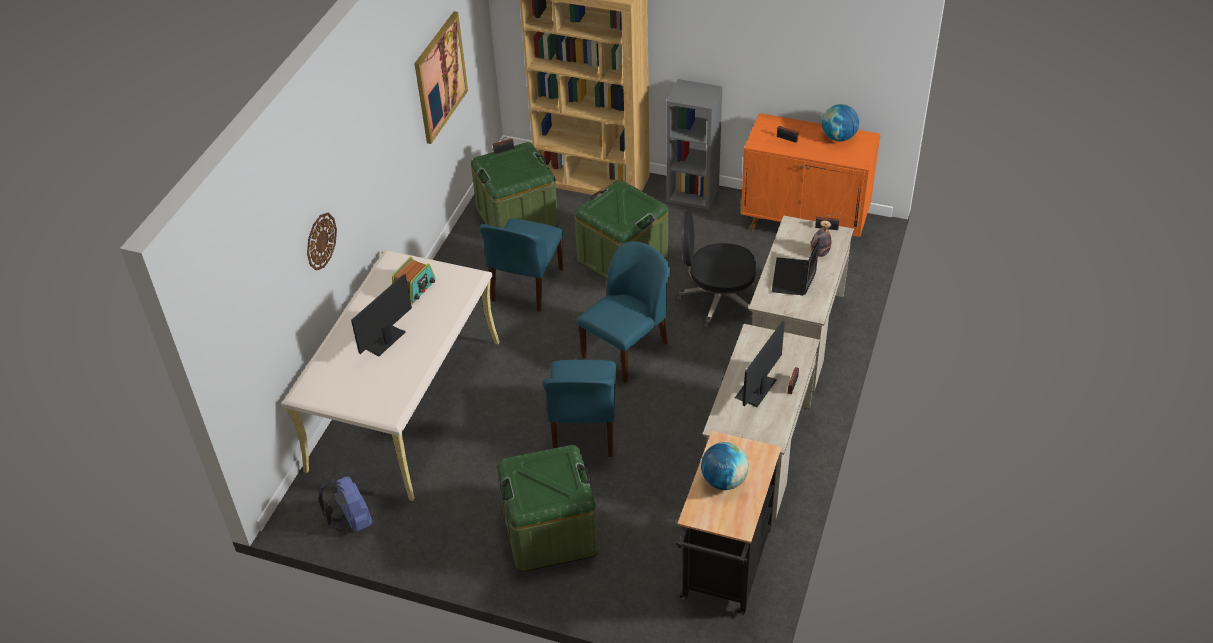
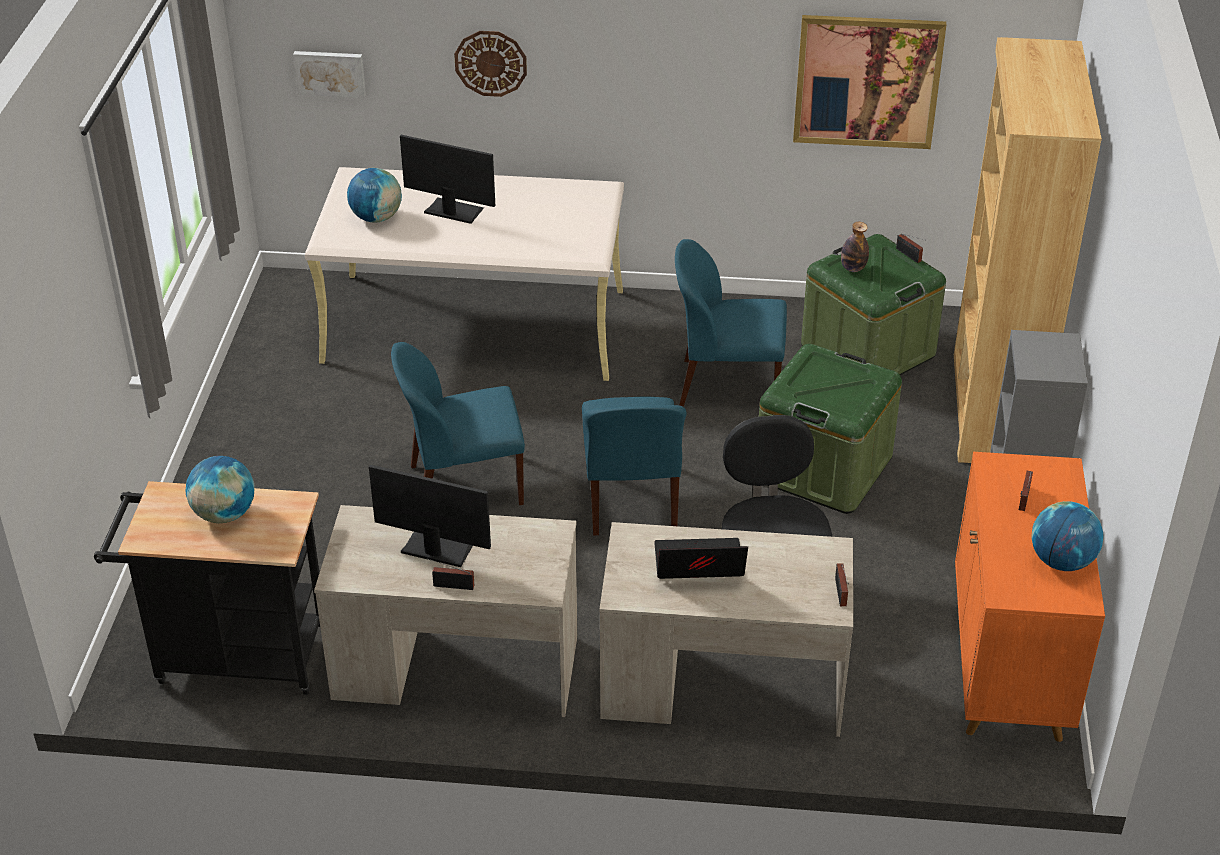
camera: 75 degrees right, 5 degrees down
blue backpack [318,477,373,532] -> none
radio [392,257,436,305] -> none
green storage box [497,445,598,572] -> none
blue chair [577,241,670,383] -> blue chair turned 60 degrees clockwise [582,397,686,535]
bottle [811,220,831,257] -> bottle moved to [841,222,869,272]
none -> picture [293,51,366,98]
none -> globe [347,168,402,223]

